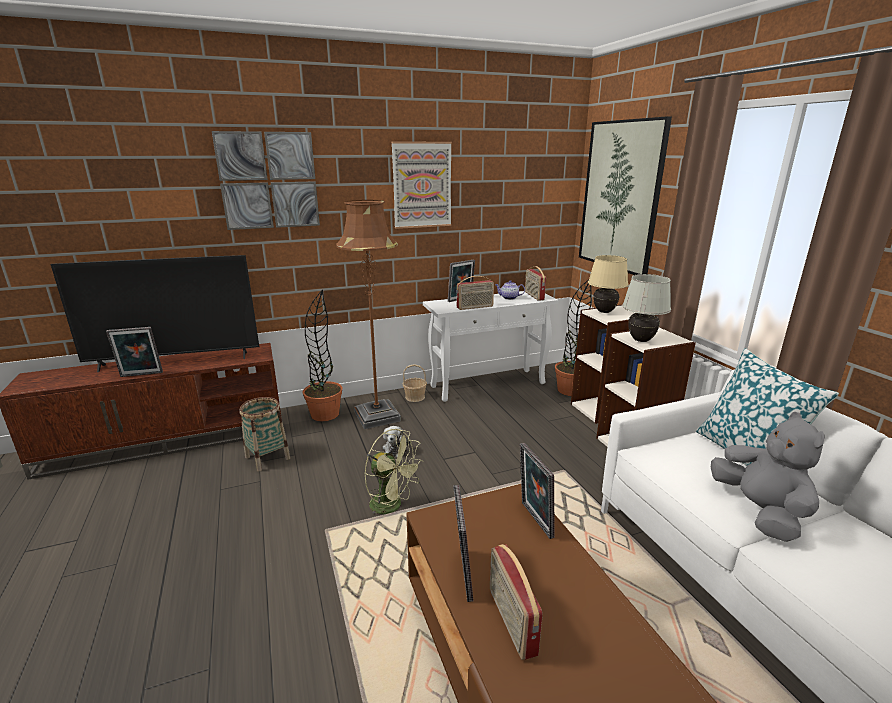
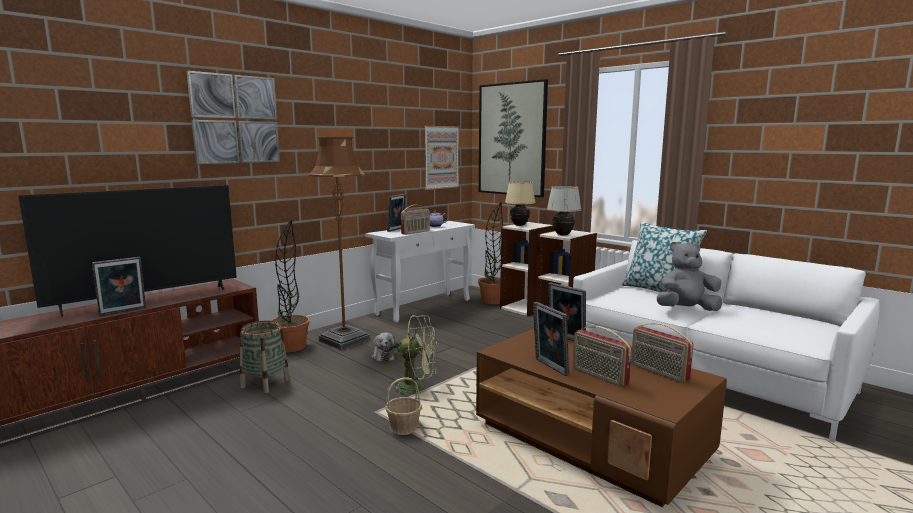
camera: 25 degrees left, 10 degrees down
picture [391,141,452,229] -> picture moved to [424,126,459,190]
basket [402,364,427,402] -> basket moved to [385,377,422,435]
radio [525,266,546,300] -> radio moved to [631,323,694,383]
grey plush toy [711,412,825,542] -> grey plush toy turned 60 degrees counterclockwise [657,242,722,311]

